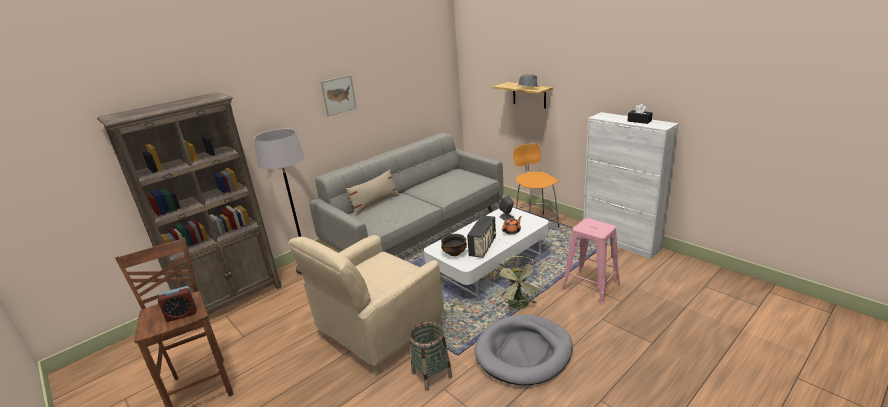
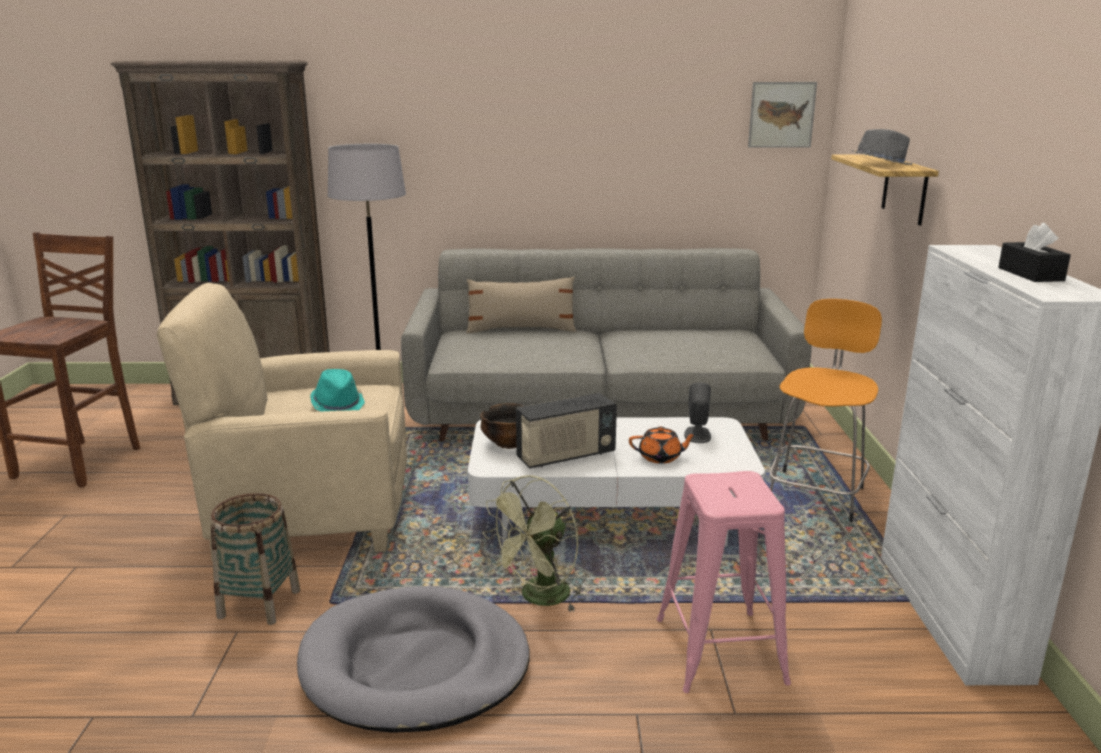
camera: 40 degrees right, 5 degrees down
alarm clock [158,286,197,322] -> none
picture [321,75,356,116] -> picture moved to [748,82,817,148]
none -> turquoise hat [310,369,365,412]

